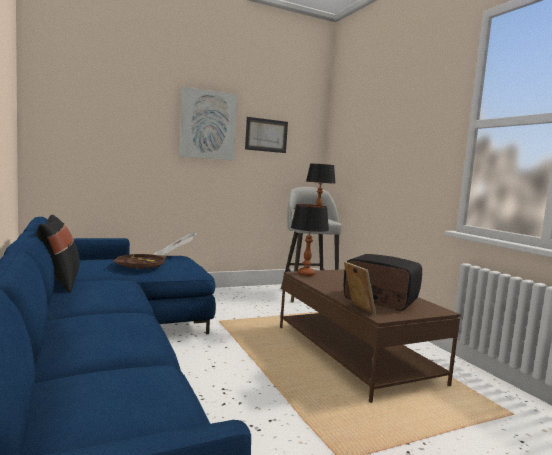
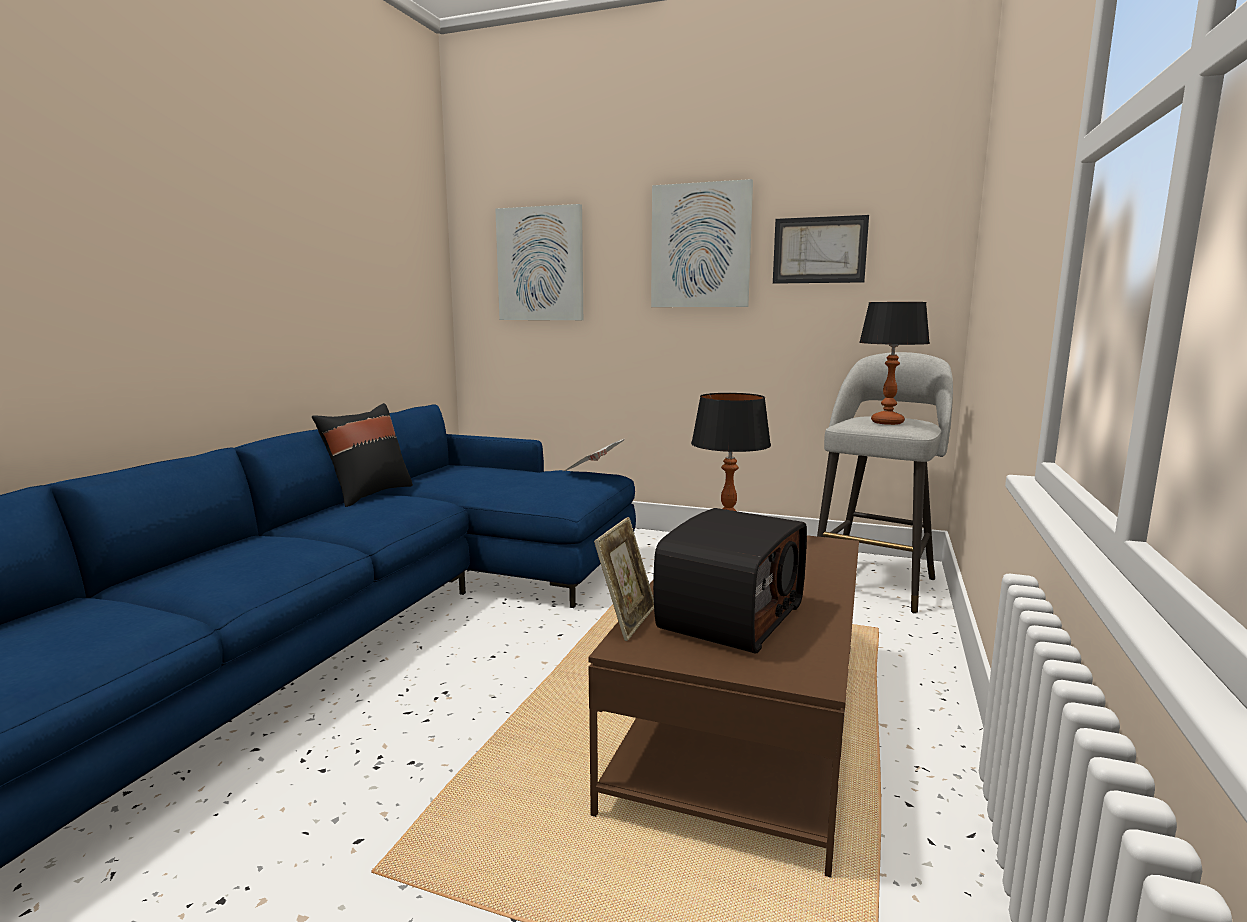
camera: 45 degrees right, 5 degrees up
brown tray [113,254,167,270] -> none
radio [344,254,422,311] -> radio turned 45 degrees clockwise [653,508,807,654]
none -> picture [495,204,583,320]

